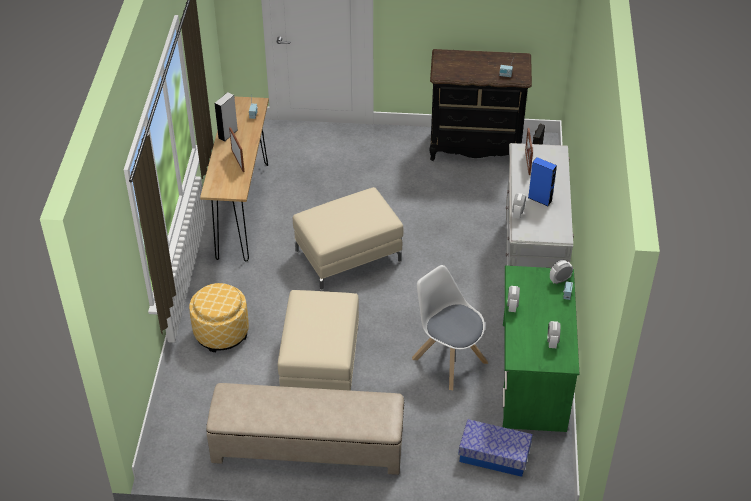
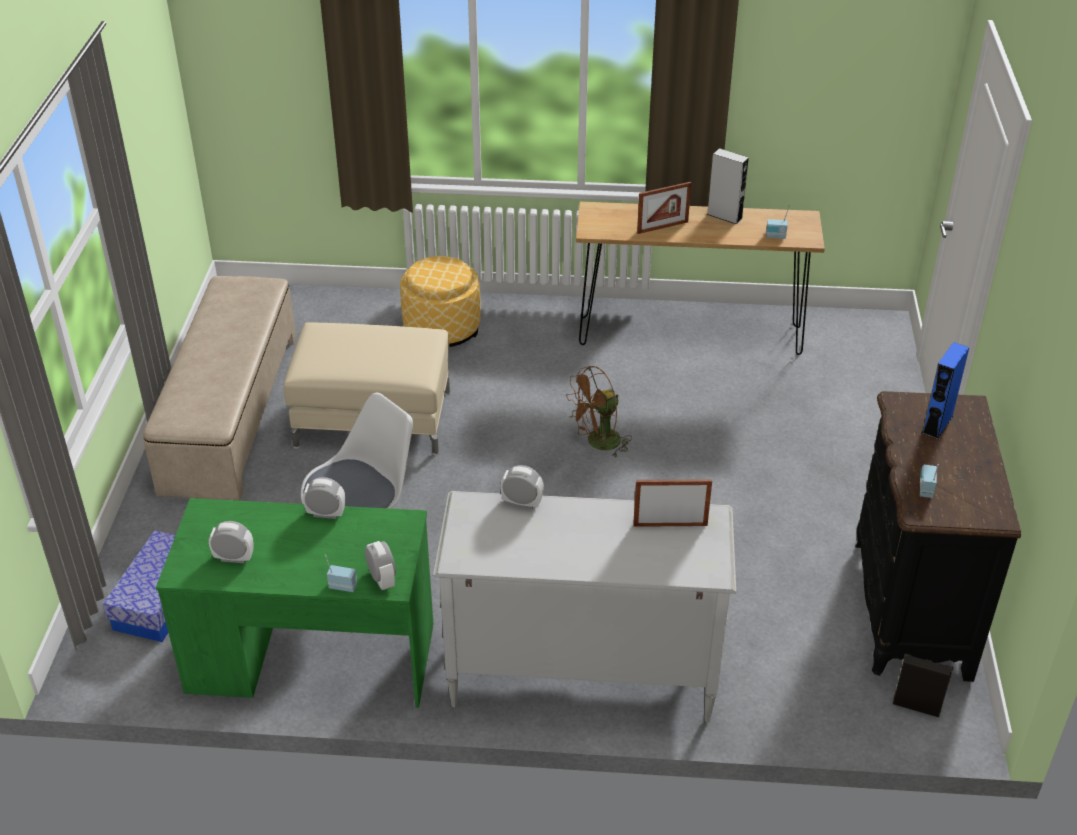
camera: 90 degrees right, 5 degrees down
beige ottoman [293,187,403,290] -> brown fan [566,366,632,458]
blue speaker [528,157,557,206] -> blue speaker moved to [922,342,969,439]

